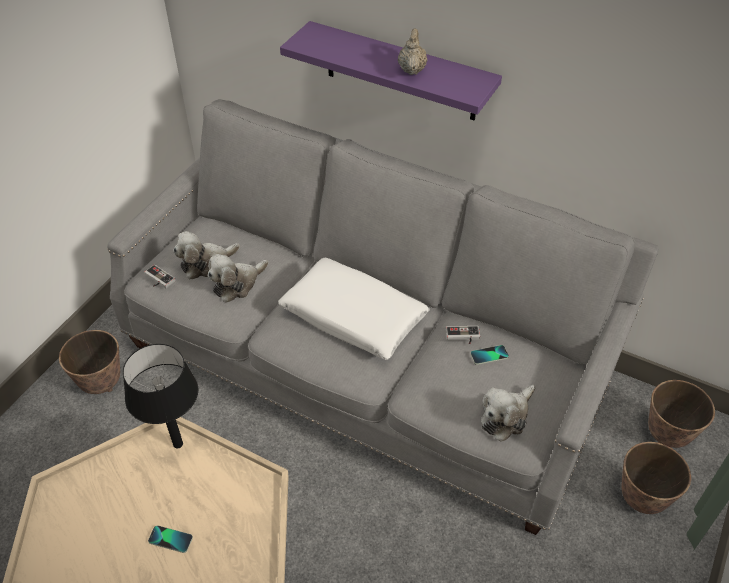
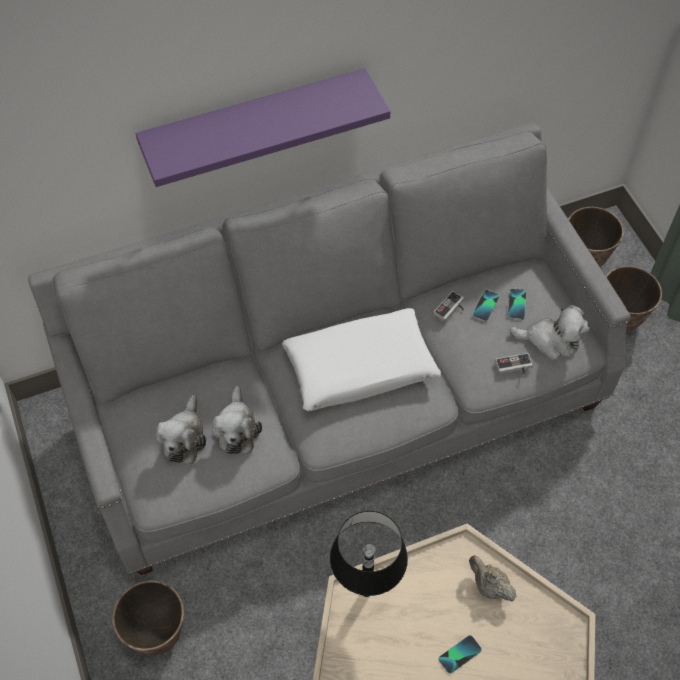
camera: 50 degrees left, 10 degrees up
game controller [144,264,175,289] -> game controller moved to [495,353,533,375]
beige teapot [398,29,427,75] -> beige teapot moved to [469,555,516,601]
plush toy [481,385,536,442] -> plush toy turned 75 degrees counterclockwise [510,305,589,360]
none -> phone [508,288,526,320]

